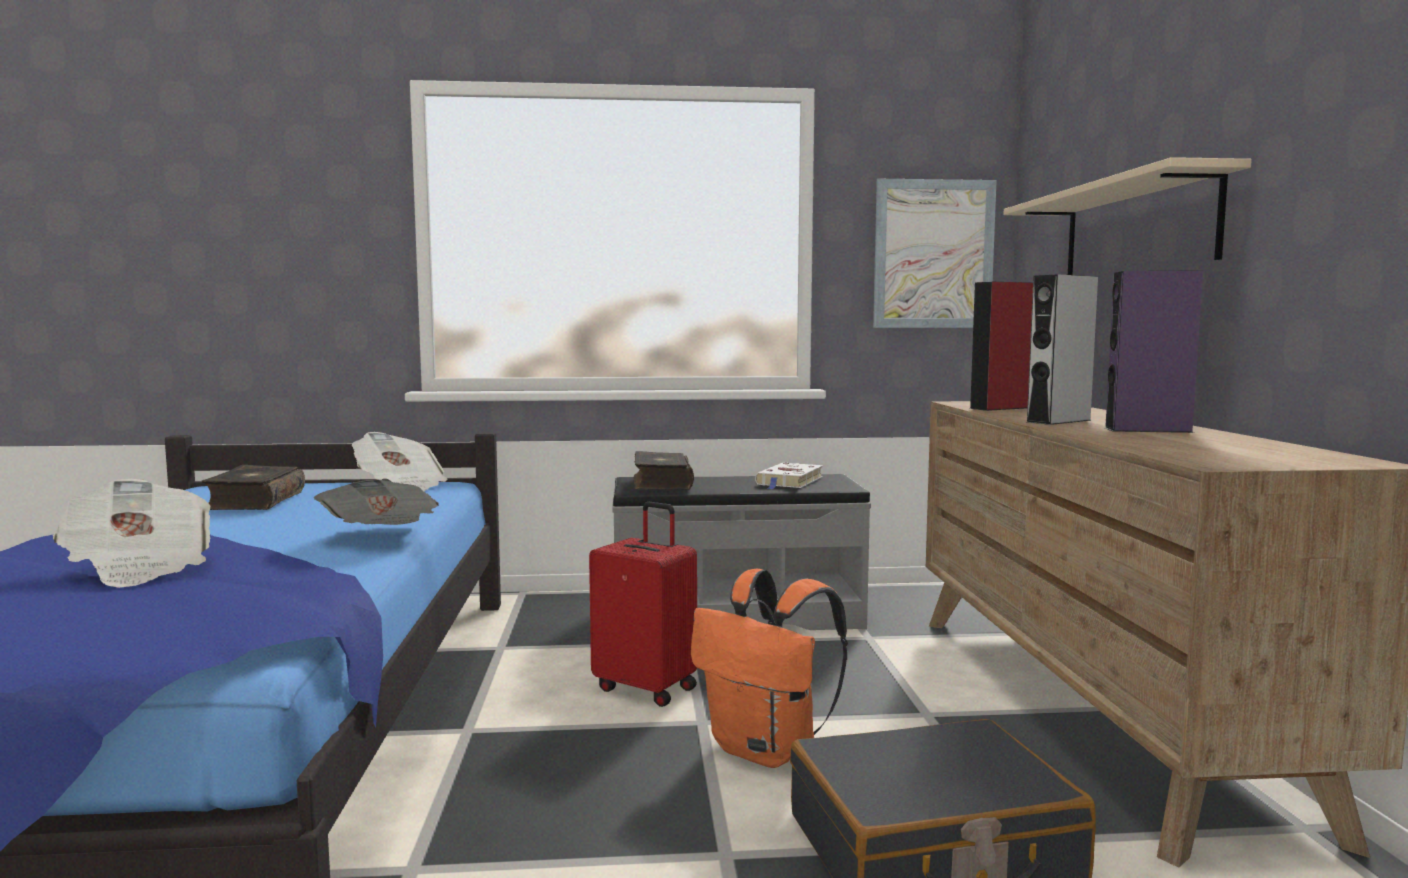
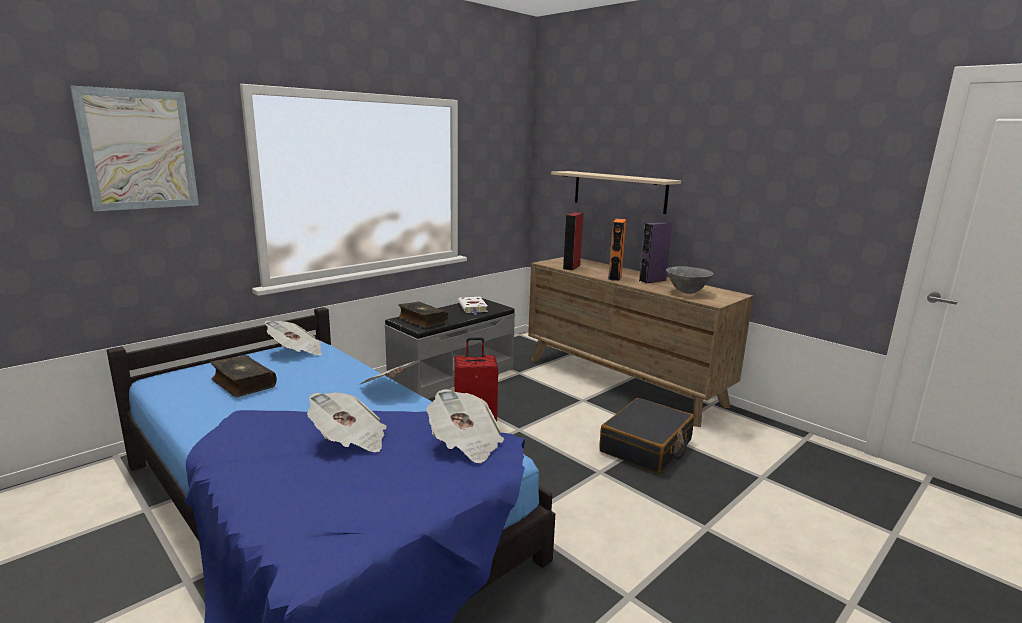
camera: 40 degrees left, 10 degrees up
orange backpack [691,569,848,768] -> none
picture [873,179,997,328] -> picture moved to [70,86,199,211]
grey speaker [1027,274,1098,425] -> orange speaker [608,219,626,281]
none -> newspaper [426,389,504,463]
none -> grey bowl [666,266,714,294]

